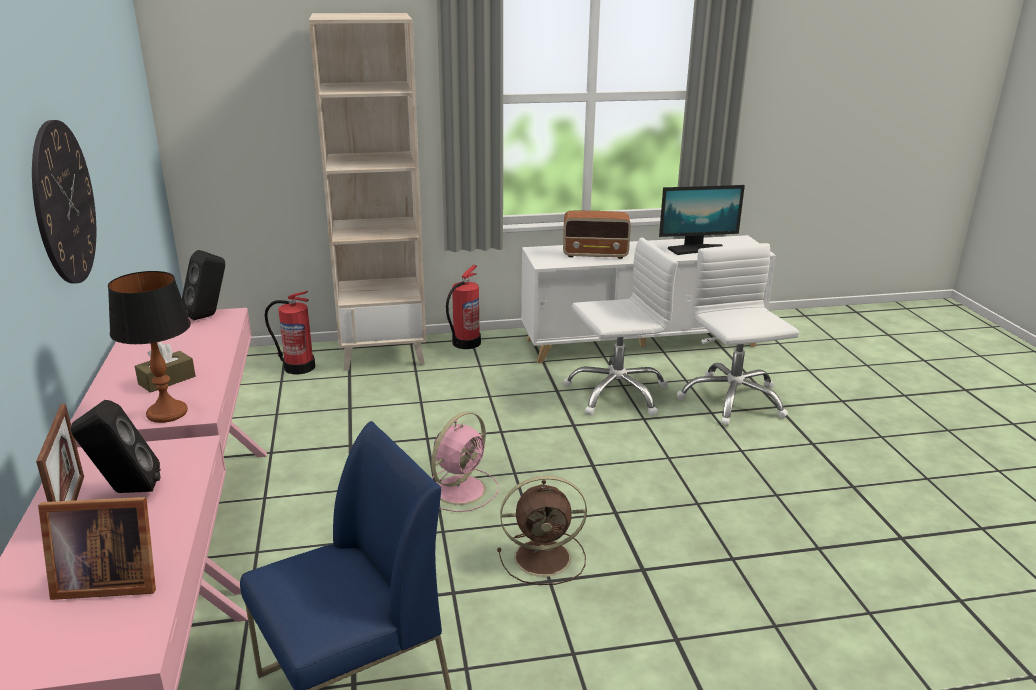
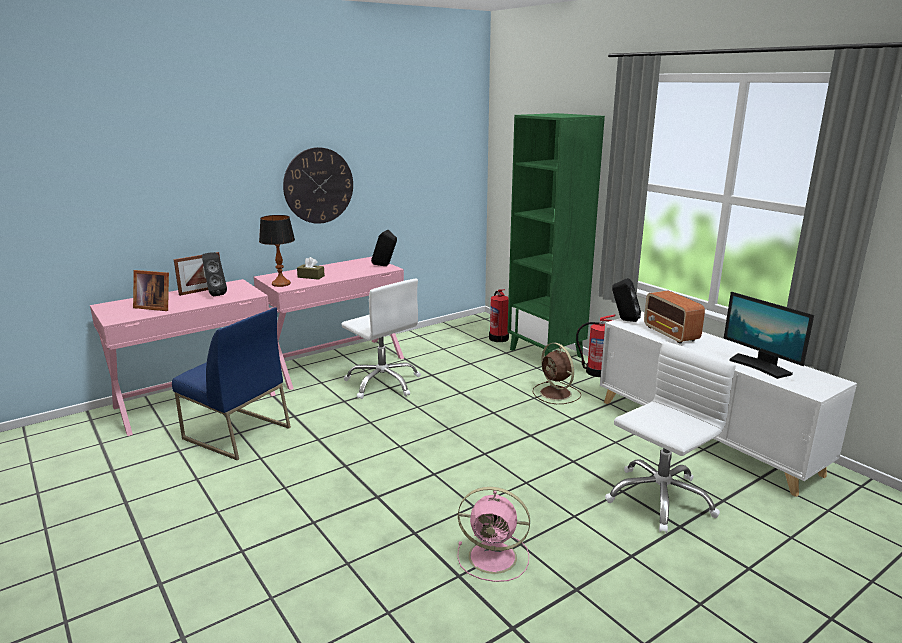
camera: 65 degrees right, 5 degrees down
picture frame [38,497,156,600] -> picture frame turned 45 degrees counterclockwise [133,270,169,311]
beige bookcase [309,13,426,371] -> green bookcase [507,113,605,358]
pink fan [431,412,498,512] -> pink fan moved to [457,487,530,582]
brown fan [497,476,587,585] -> brown fan moved to [533,343,581,404]
white office chair [563,238,678,416] -> white office chair moved to [341,279,421,399]
none -> black speaker [612,278,641,322]

